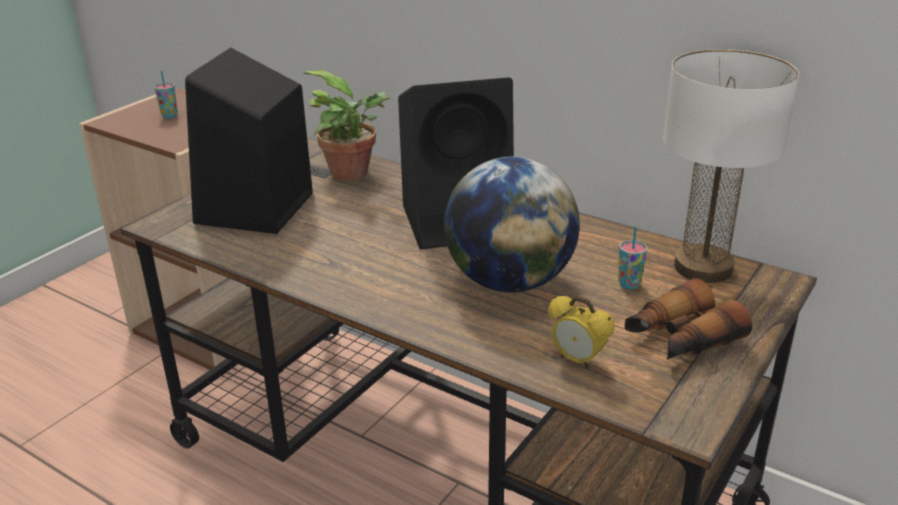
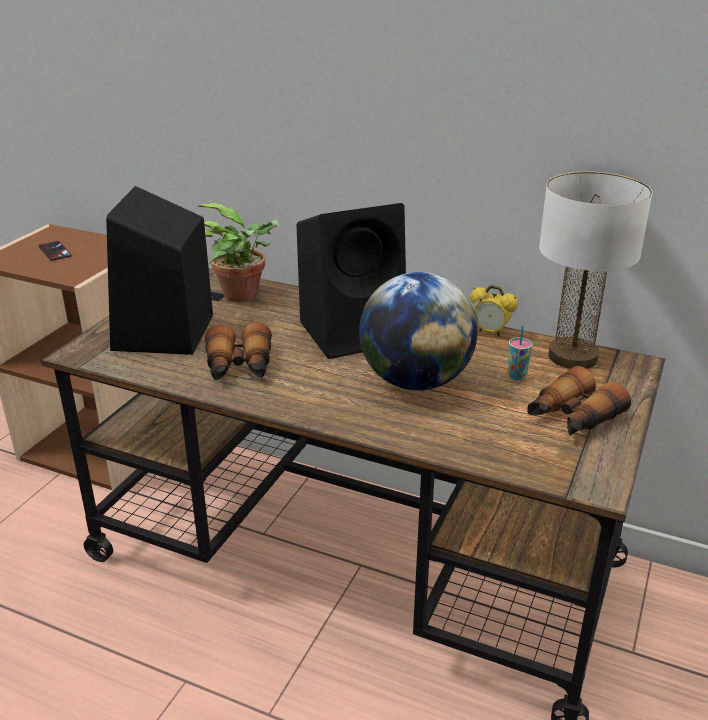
camera: 10 degrees left, 0 degrees up
cup [154,70,177,118] -> phone [38,241,72,261]
alarm clock [548,296,615,369] -> alarm clock moved to [470,285,518,337]
none -> binoculars [205,323,272,380]

